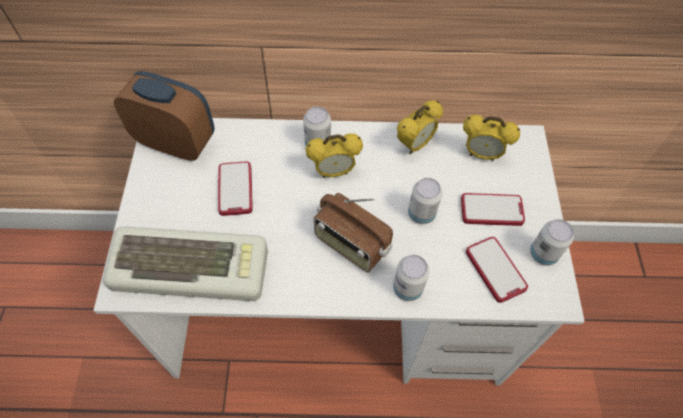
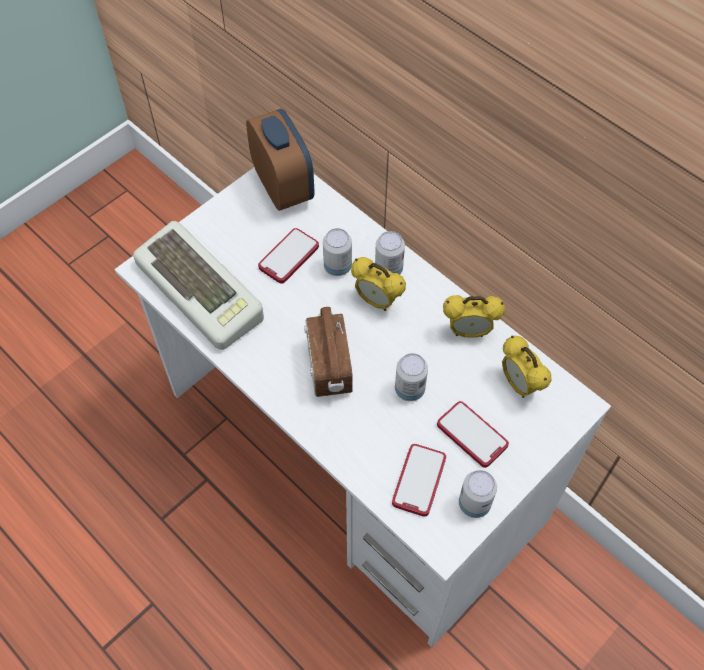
camera: 45 degrees right, 0 degrees up
can [393,255,429,301] -> can moved to [323,228,352,276]

